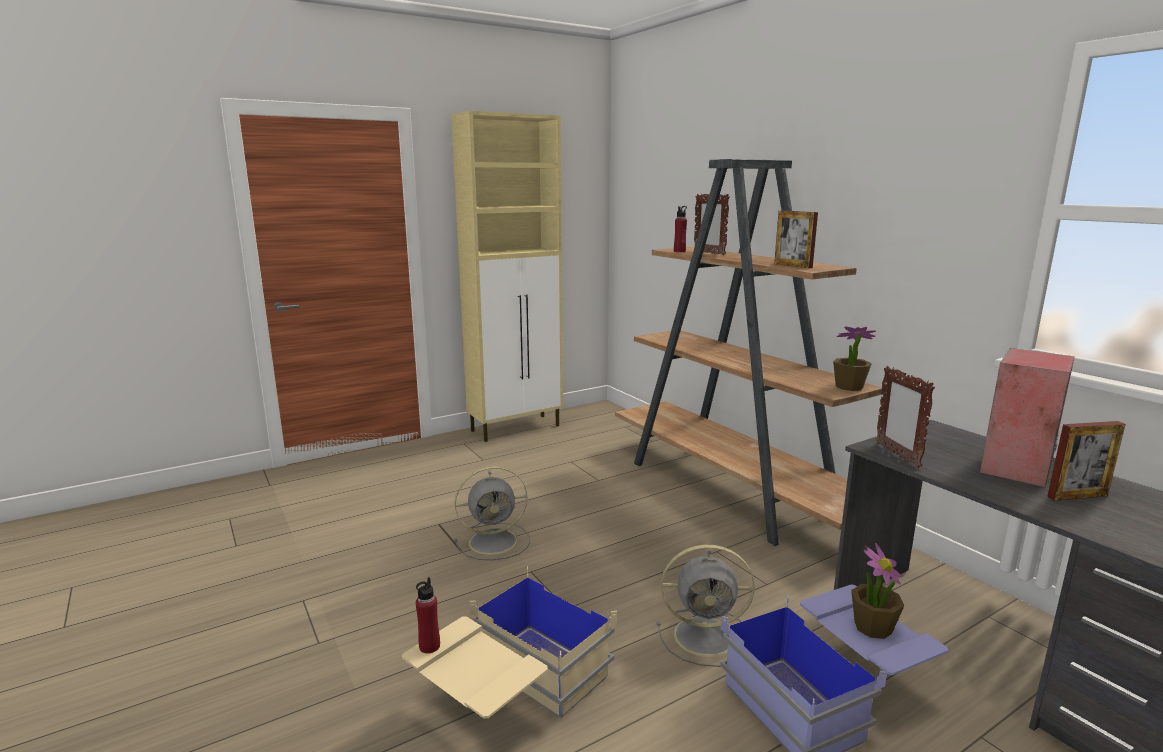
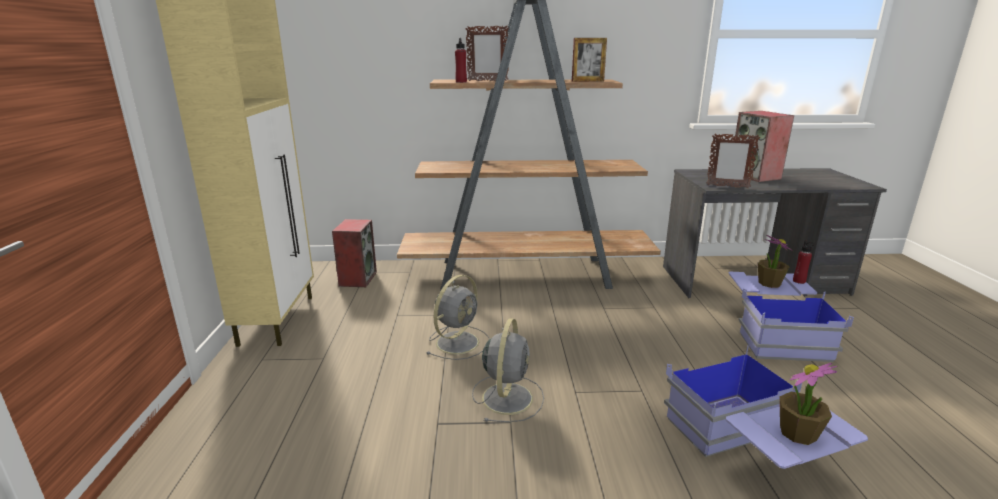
camera: 60 degrees left, 5 degrees up
beige storage box [402,566,617,719] -> blue storage box [664,345,868,469]
red bottle [416,577,440,653] -> red bottle moved to [793,240,814,284]
grey fan [657,545,755,667] -> grey fan moved to [427,275,489,360]
potted plant [833,326,876,391] -> potted plant moved to [779,363,837,445]
picture frame [1047,421,1126,501] -> none
none -> speaker [332,219,377,287]

